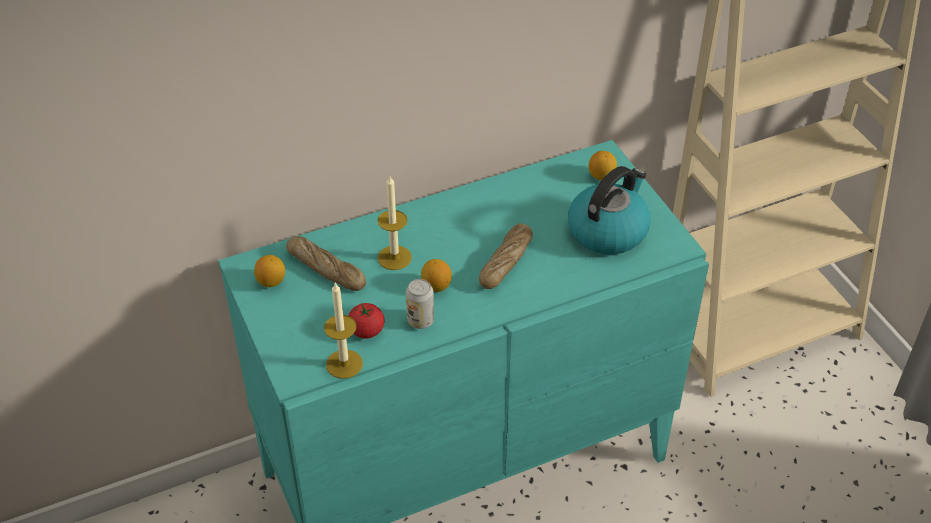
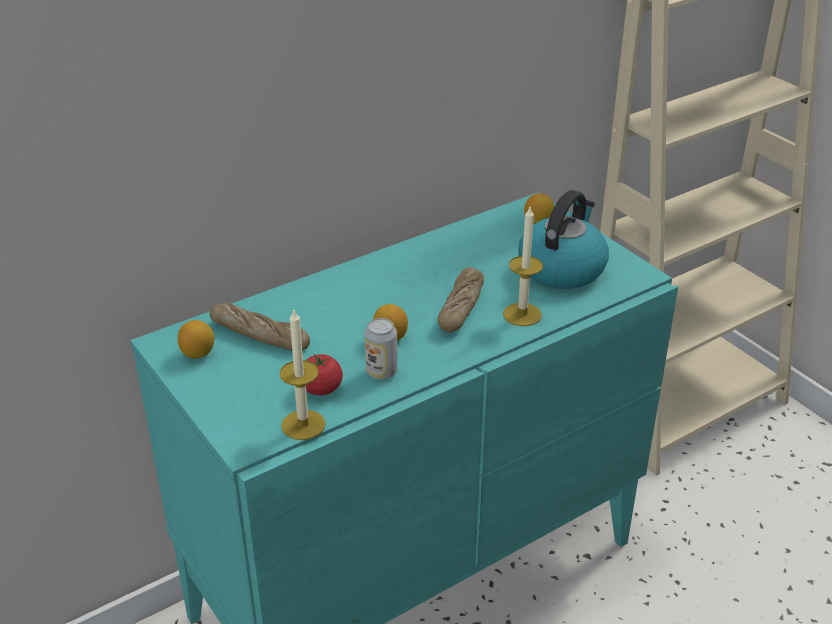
camera: 10 degrees left, 10 degrees down
candle [378,176,412,270] -> candle moved to [503,207,543,326]

